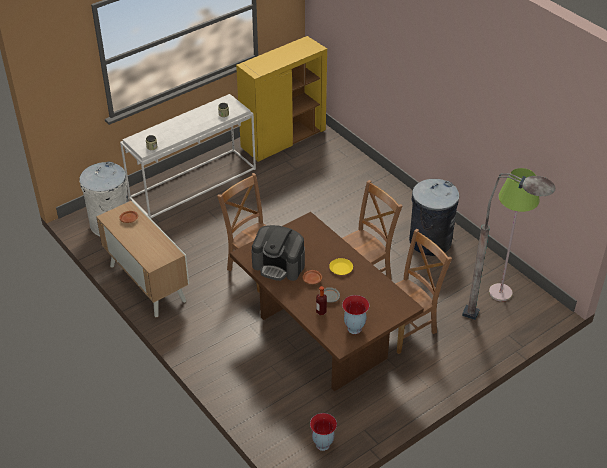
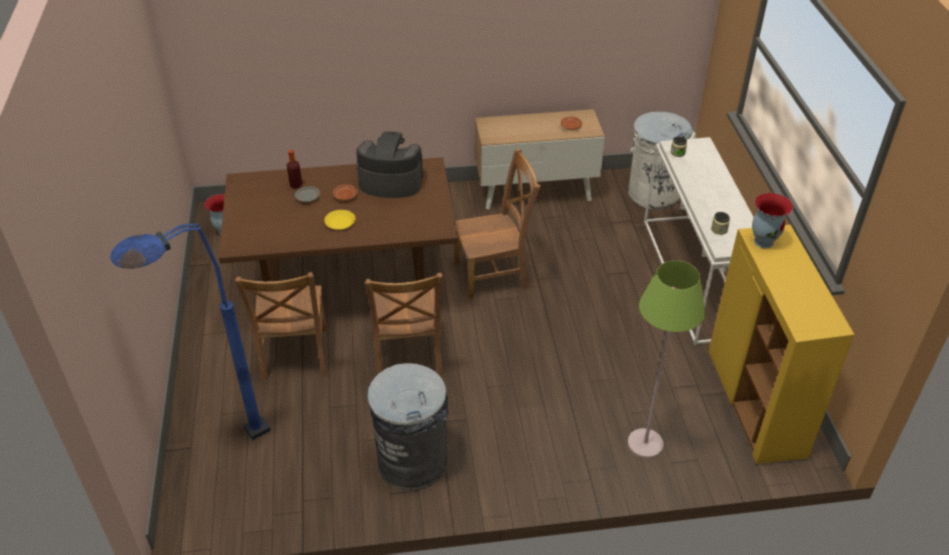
camera: 120 degrees right, 0 degrees up
coffee machine [251,225,305,281] -> coffee machine turned 45 degrees clockwise [356,131,423,198]
vase [342,295,369,334] -> vase moved to [752,193,793,248]
grey floor lamp [462,173,555,320] -> blue floor lamp [110,223,271,440]
green floor lamp [489,168,540,301] -> green floor lamp moved to [628,260,705,459]

